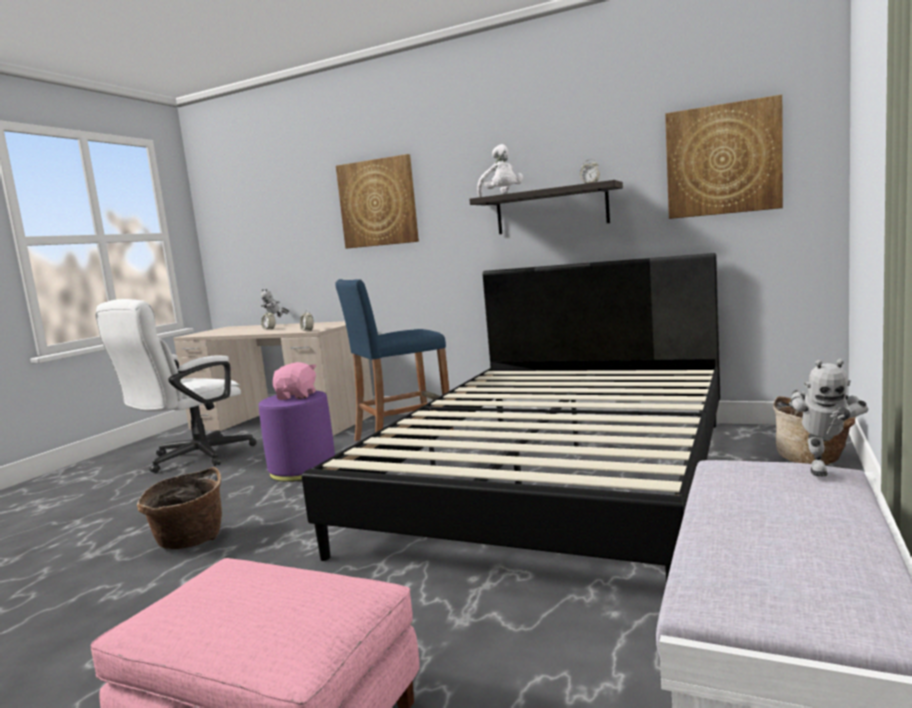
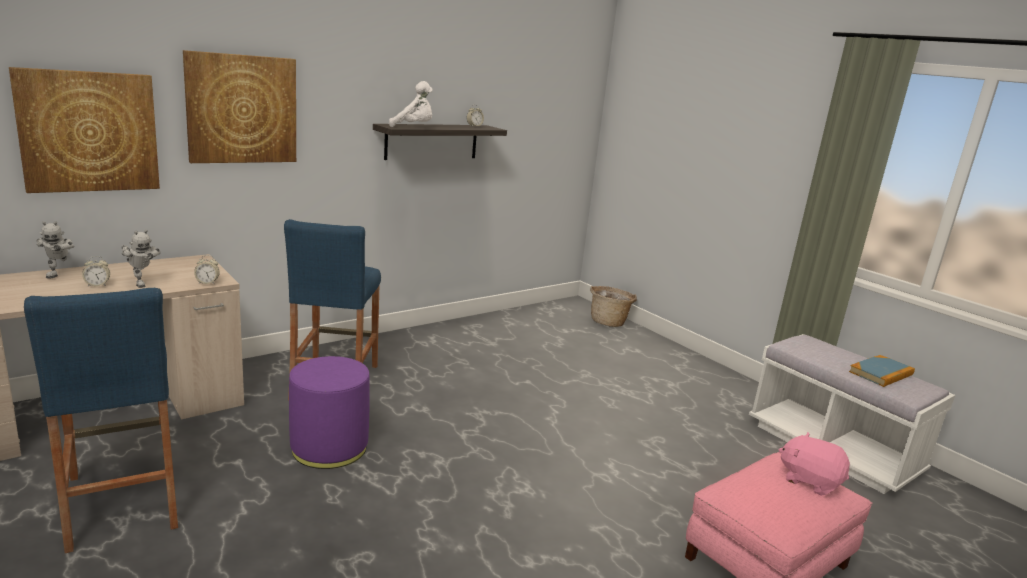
camera: 65 degrees left, 10 degrees up
white office chair [96,299,257,473] -> blue stool [24,288,178,553]
basket [137,467,222,549] -> none
pink plush toy [273,362,316,400] -> pink plush toy moved to [779,432,850,496]
black bed [302,253,720,583] -> none
picture [665,95,783,219] -> picture moved to [9,67,160,193]
toy robot [789,359,868,476] -> toy robot moved to [122,230,161,288]
none -> book [849,355,915,387]

